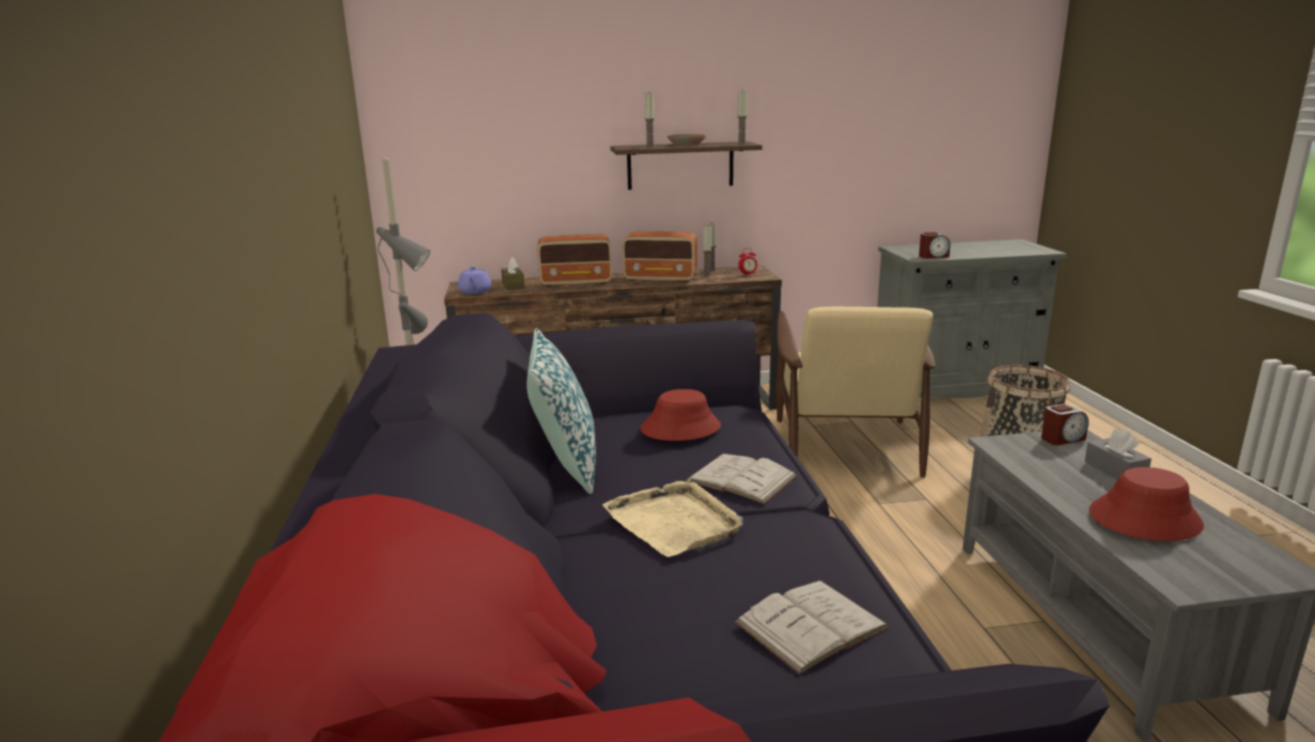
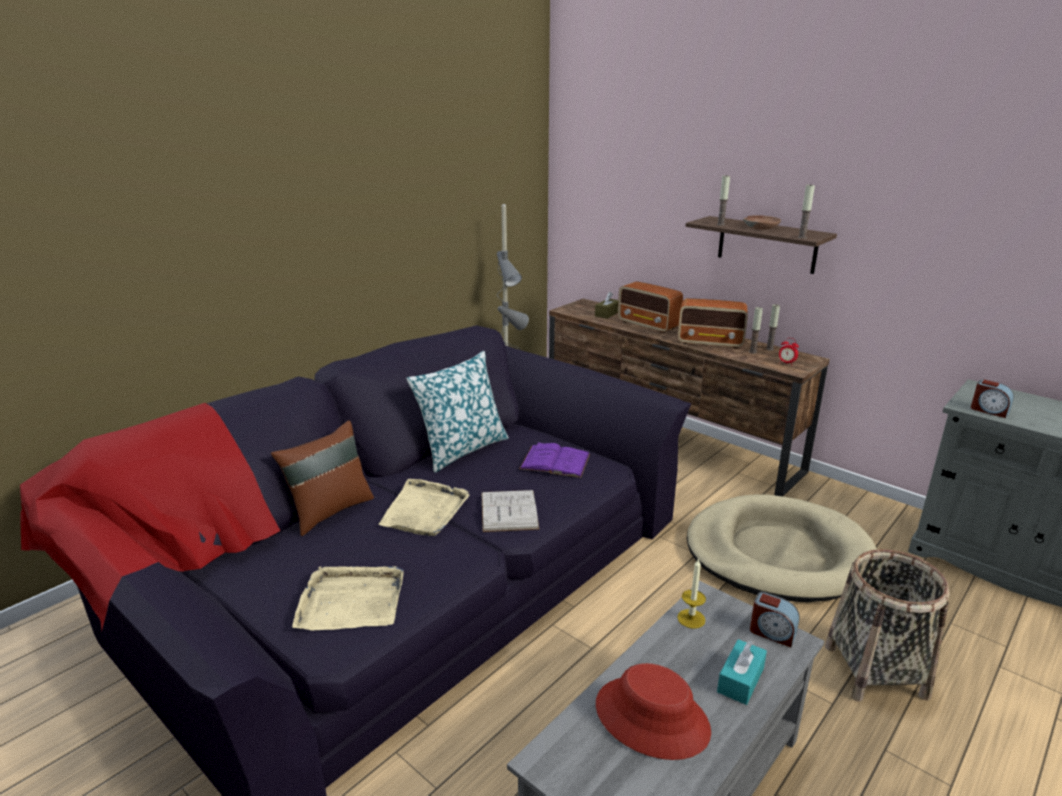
camera: 50 degrees right, 5 degrees up
purple teapot [458,266,491,294] -> none
radio [622,232,697,282] -> radio turned 45 degrees counterclockwise [678,298,748,349]
red hat [640,389,721,441] -> purple book [519,442,590,478]
white book [734,581,889,674] -> beige tray [292,566,404,631]
beige armchair [776,307,935,478] -> beige dog bed [687,495,877,602]
grey tissue box [1085,429,1151,480] -> turquoise tissue box [717,639,767,705]
none -> brown pillow [271,420,374,536]
none -> candle [677,558,706,629]

